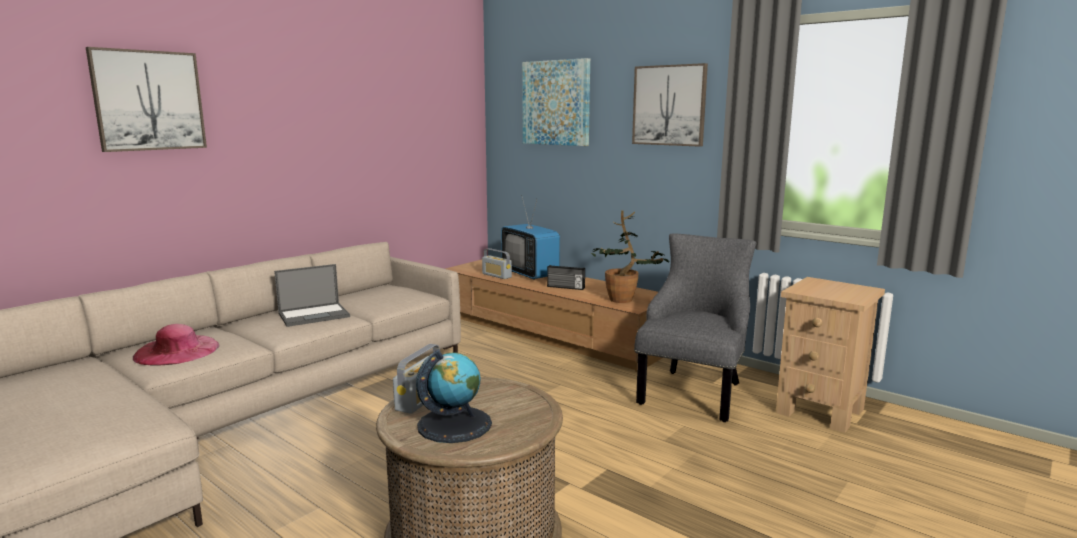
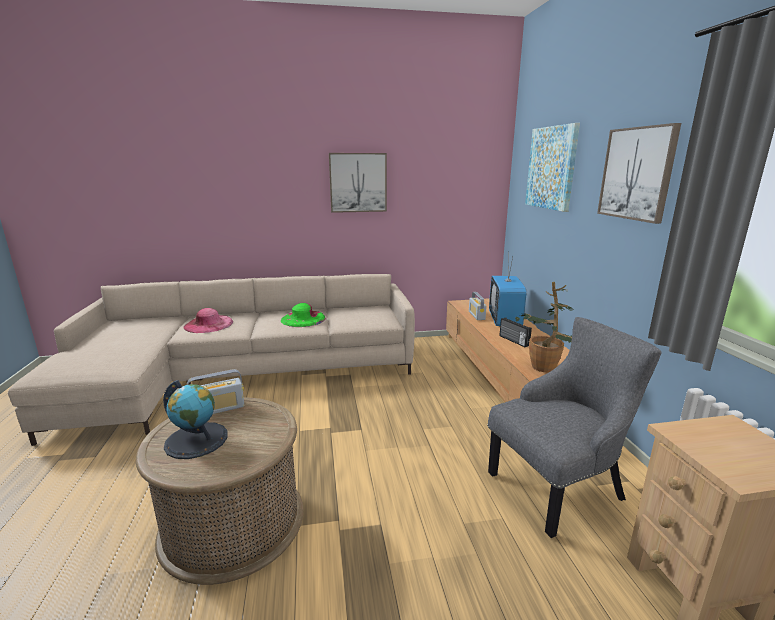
camera: 40 degrees right, 5 degrees up
picture [86,47,207,152] -> picture moved to [329,153,387,213]
laptop [274,264,350,327] -> green hat [281,303,326,327]

